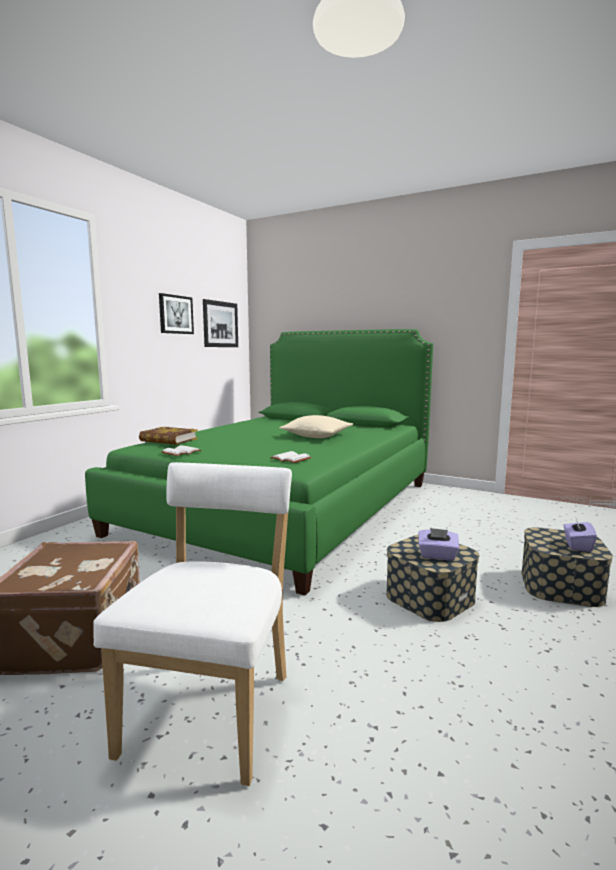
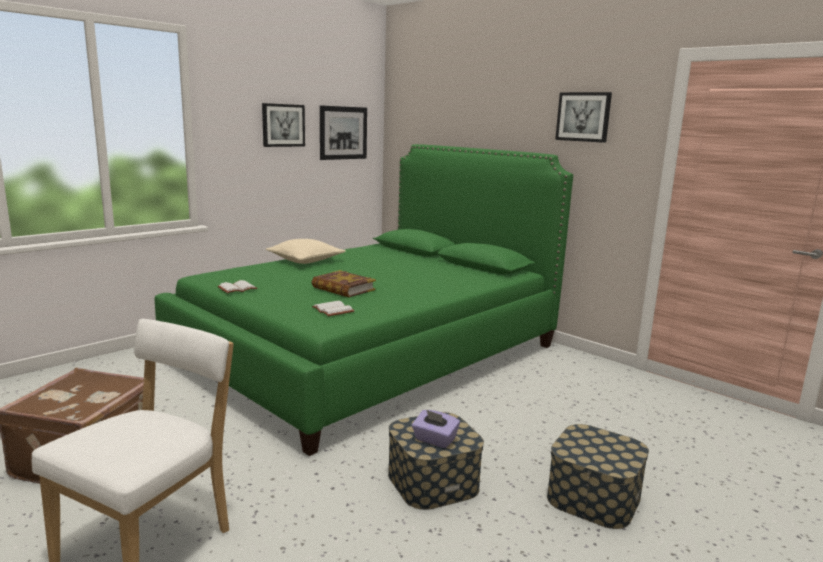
camera: 15 degrees right, 5 degrees up
book [139,427,198,445] -> book moved to [311,270,376,297]
beige pillow [280,415,353,438] -> beige pillow moved to [266,239,346,264]
purple tissue box [564,519,597,552] -> none
none -> picture [555,92,612,143]

